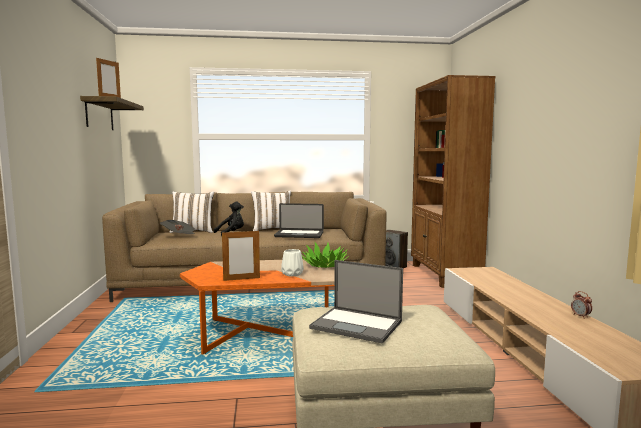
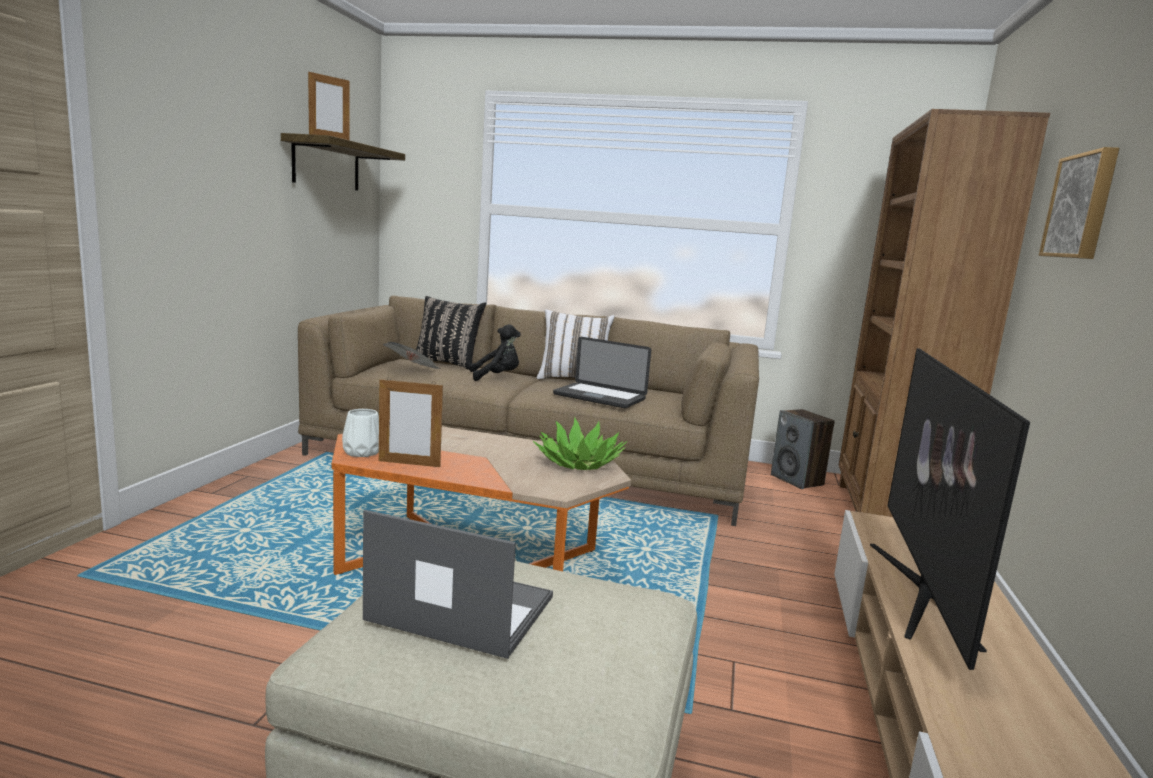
camera: 20 degrees right, 5 degrees up
white pillow [170,191,214,233] -> black pillow [416,296,486,370]
white vase [281,249,304,277] -> white vase moved to [342,409,379,457]
laptop [309,260,403,344] -> laptop turned 150 degrees clockwise [363,510,553,659]
alarm clock [571,291,592,319] -> none
none -> television [870,348,1030,670]
none -> picture [1039,147,1119,259]

